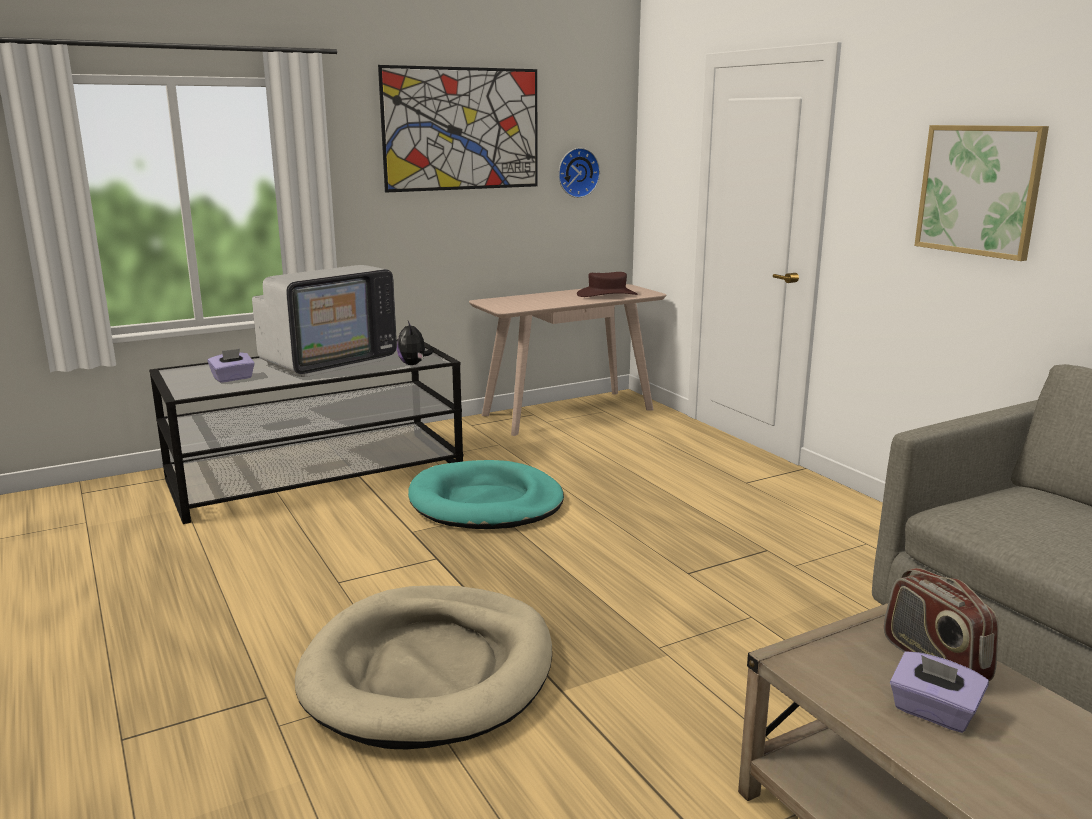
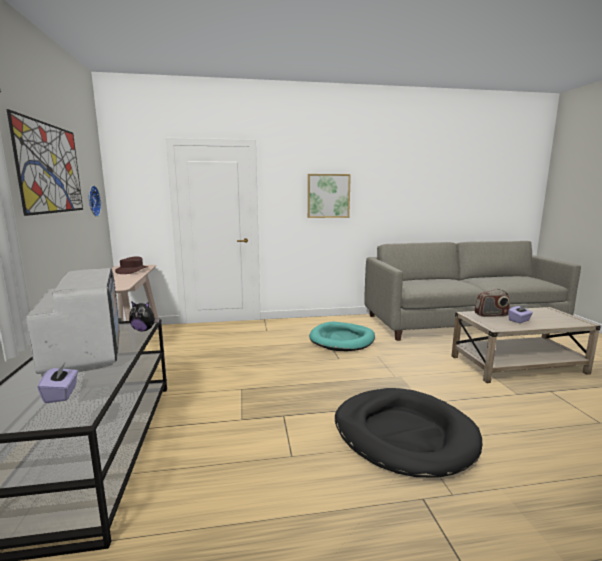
camera: 70 degrees left, 5 degrees down
beige dog bed [295,585,552,749] -> black dog bed [335,388,482,478]
turquoise dog bed [408,460,564,529] -> turquoise dog bed moved to [309,322,375,351]

